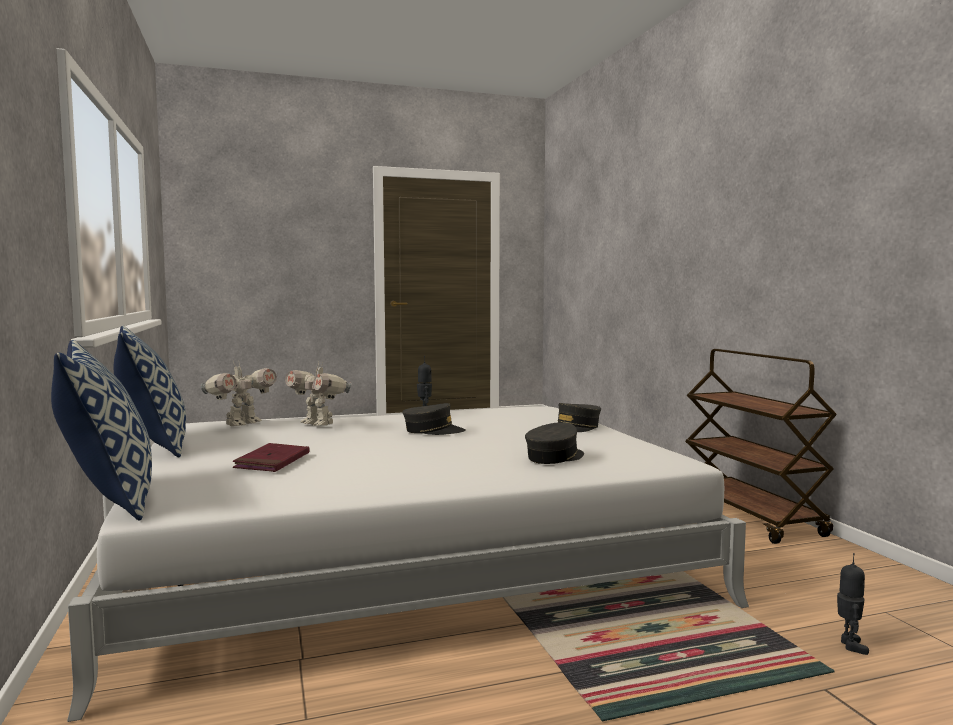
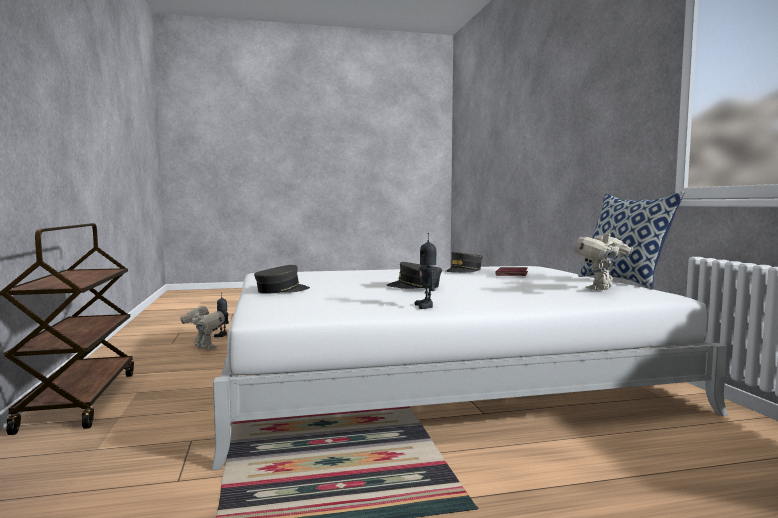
camera: 175 degrees left, 0 degrees up
pillow [51,340,152,521] -> none
toy robot [285,362,352,426] -> toy robot moved to [180,304,225,350]
grey cap [525,422,584,464] -> grey cap moved to [446,252,483,273]

